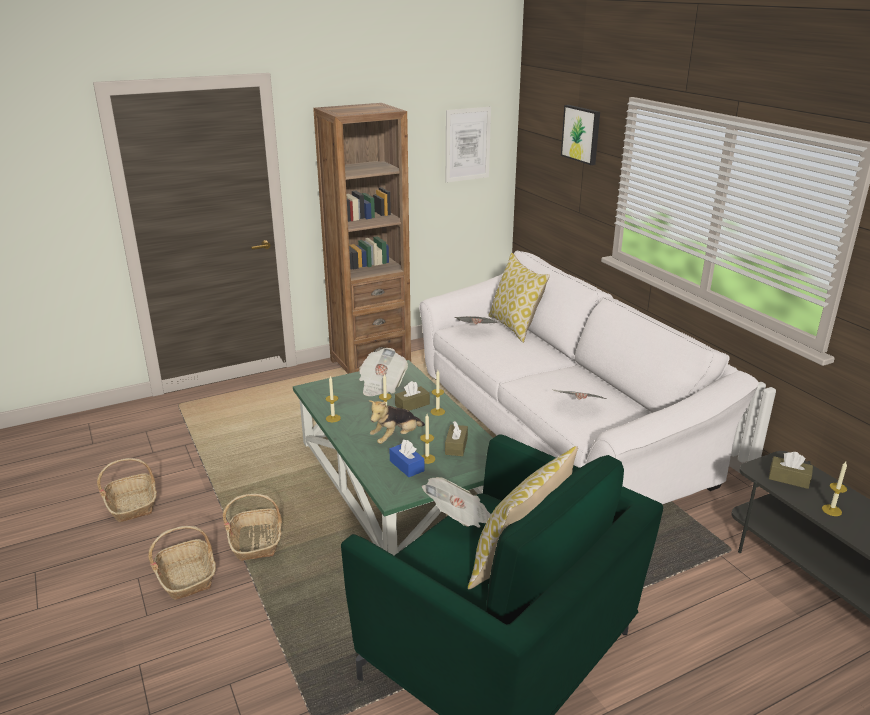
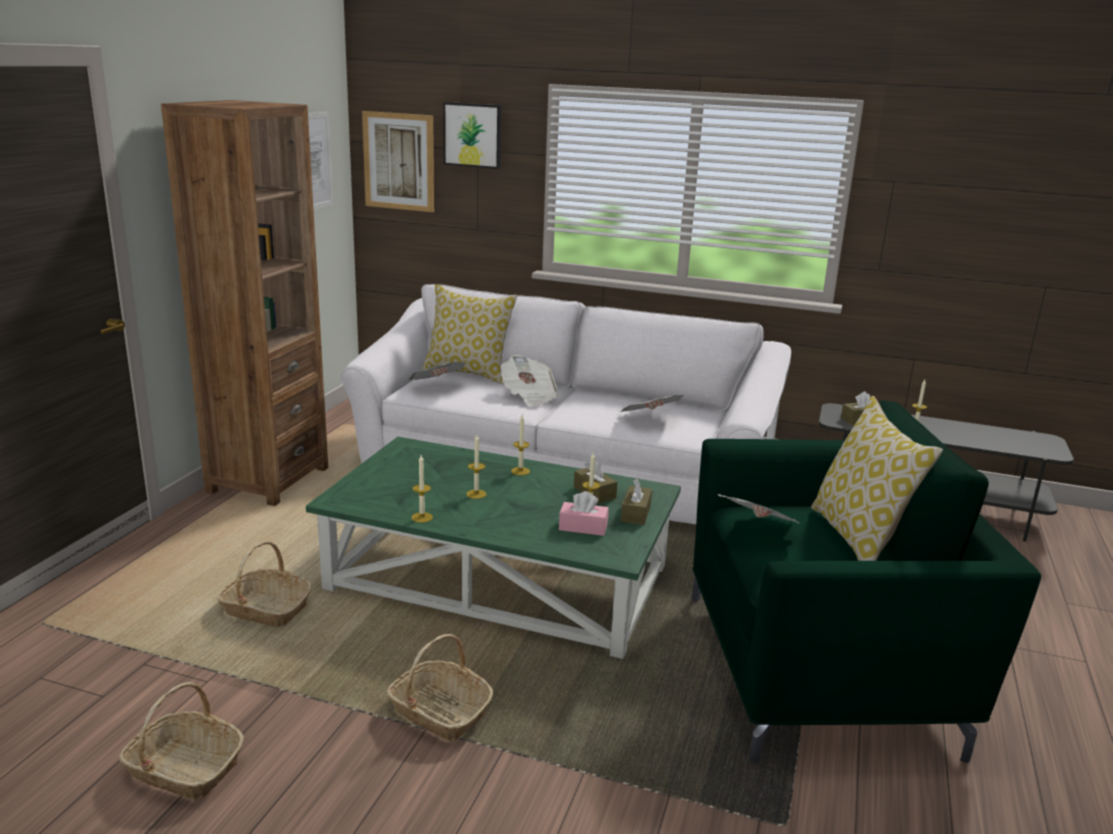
camera: 45 degrees left, 5 degrees down
basket [148,526,216,600] -> basket moved to [217,541,312,627]
newspaper [359,348,408,396] -> newspaper moved to [501,355,558,407]
plush toy [369,400,425,444] -> none
blue tissue box [389,440,424,477] -> pink tissue box [559,491,609,536]
brown tissue box [395,381,430,411] -> brown tissue box moved to [621,478,652,525]
none -> picture [362,111,434,212]

